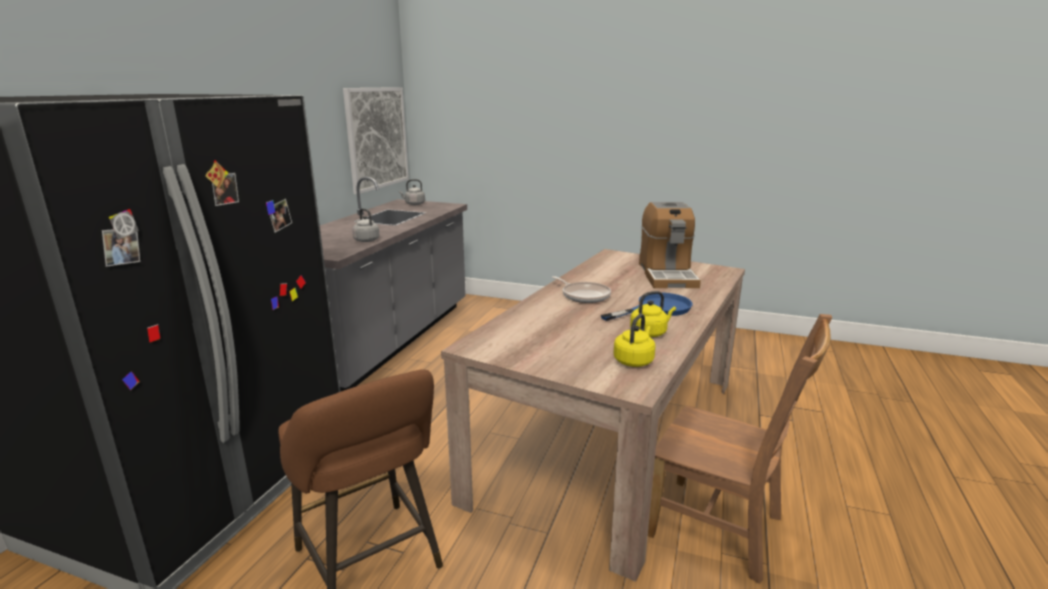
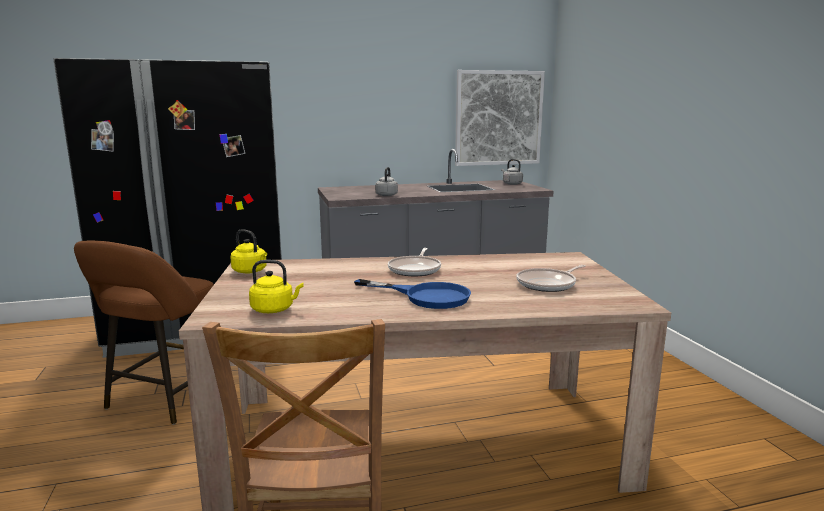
camera: 55 degrees right, 5 degrees down
yellow kettle [630,291,676,337] -> yellow kettle moved to [230,229,267,273]
coffee machine [639,202,701,288] -> frying pan [516,265,586,292]

